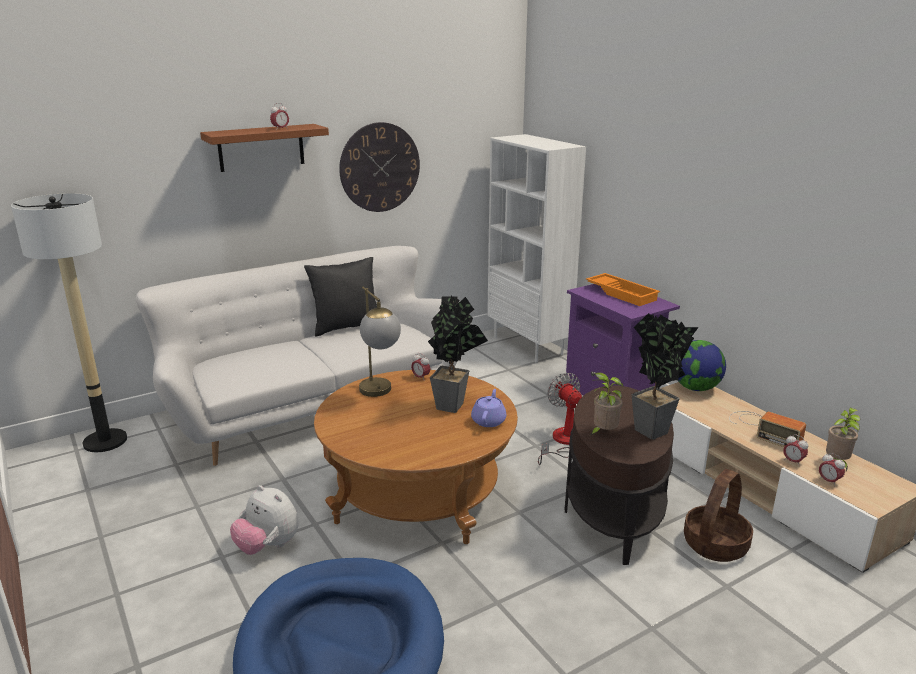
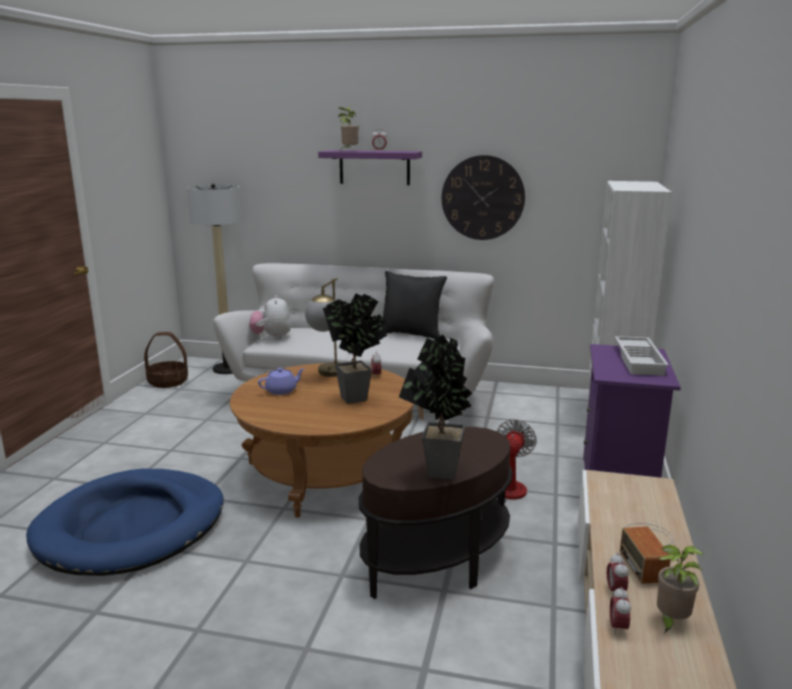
camera: 45 degrees right, 5 degrees down
brown shelf [200,124,329,172] -> purple shelf [318,150,422,185]
plush toy [230,485,299,555] -> plush toy moved to [249,295,291,340]
purple teapot [471,389,506,427] -> purple teapot moved to [258,368,305,395]
orange tray [586,273,660,306] -> white tray [615,336,669,376]
potted plant [589,372,624,436] -> potted plant moved to [338,107,359,149]
globe [677,340,726,391] -> none
basket [684,469,753,562] -> basket moved to [144,332,188,388]

